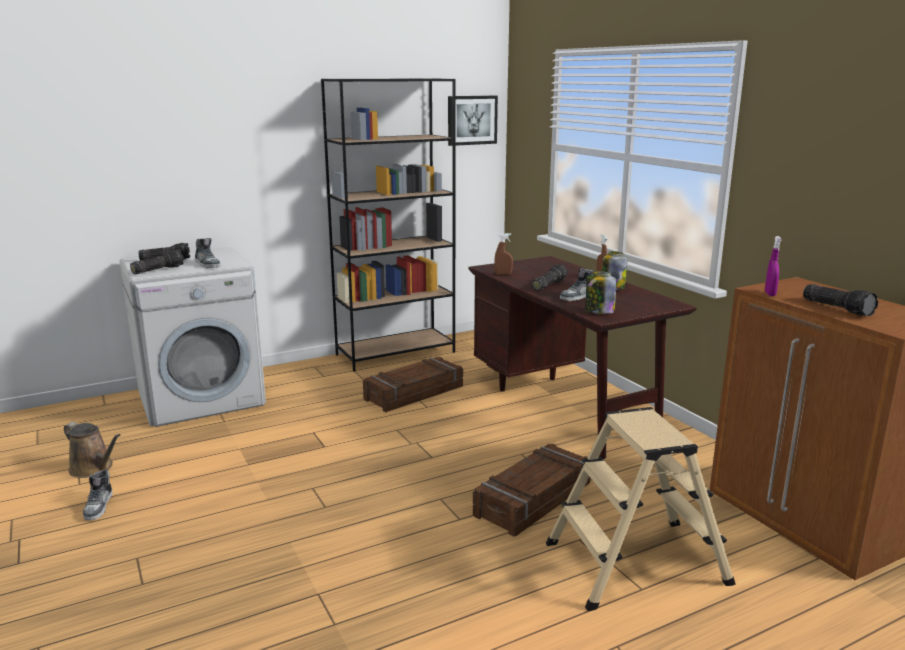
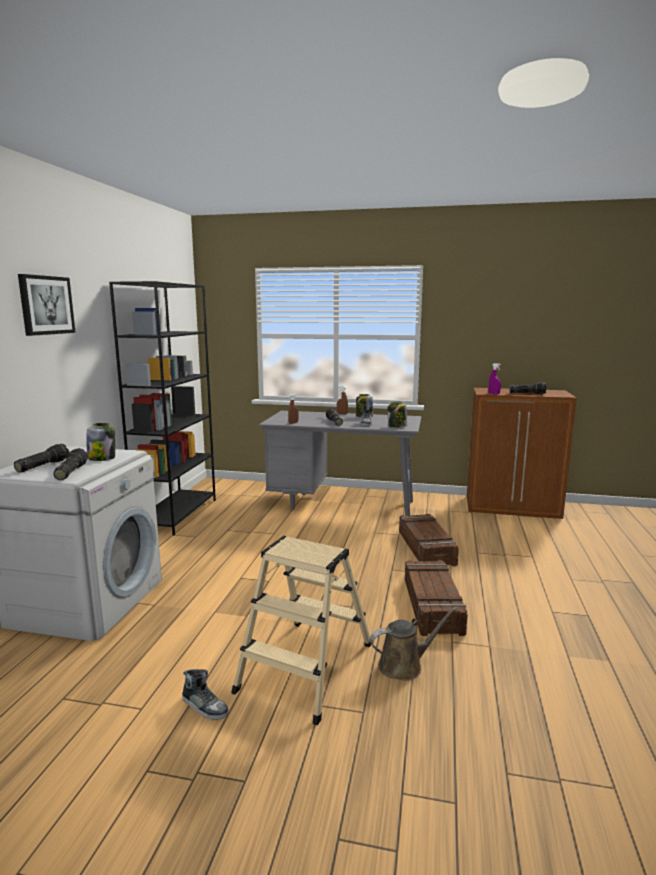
camera: 50 degrees left, 5 degrees down
brown watering can [64,422,121,478] -> brown watering can moved to [370,607,458,681]
shoe [195,238,220,268] -> jar [87,423,115,461]
beige bookcase [321,79,456,372] -> black bookcase [109,281,216,535]
crate [363,357,463,412] -> crate moved to [405,560,468,636]
picture [448,96,498,146] -> picture moved to [18,274,76,336]
brown desk [468,256,697,459] -> grey desk [259,411,421,516]
beige step ladder [546,407,736,611] -> beige step ladder moved to [231,535,371,725]

